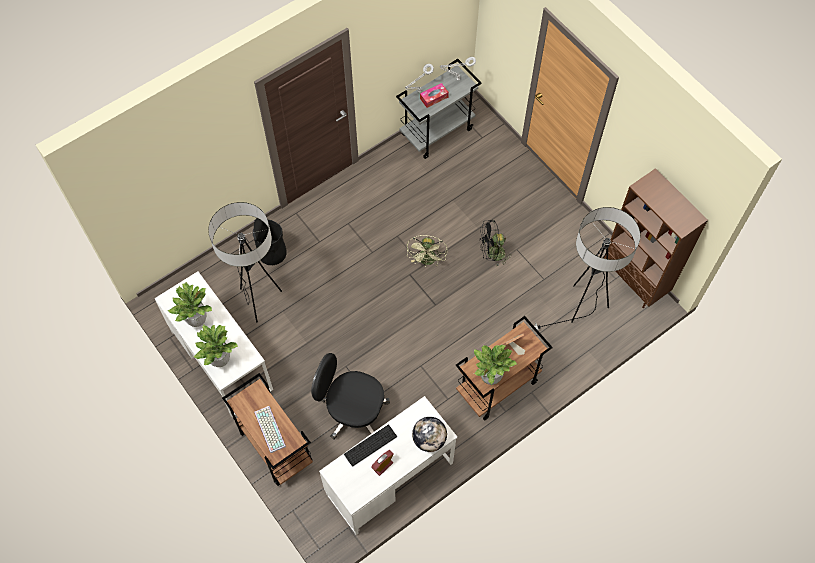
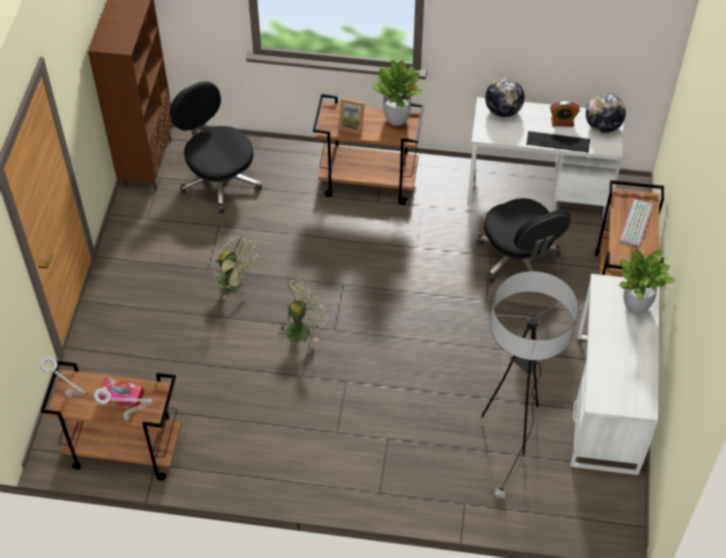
camera: 135 degrees left, 10 degrees down
potted plant [168,281,212,327] -> none
black trash can [253,218,287,265] -> none
grey cart [396,59,482,159] -> brown cart [41,361,182,481]
black fan [479,220,510,267] -> green fan [214,236,257,299]
floor lamp [533,207,640,331] -> black office chair [170,81,262,213]
none -> globe [586,93,626,133]

